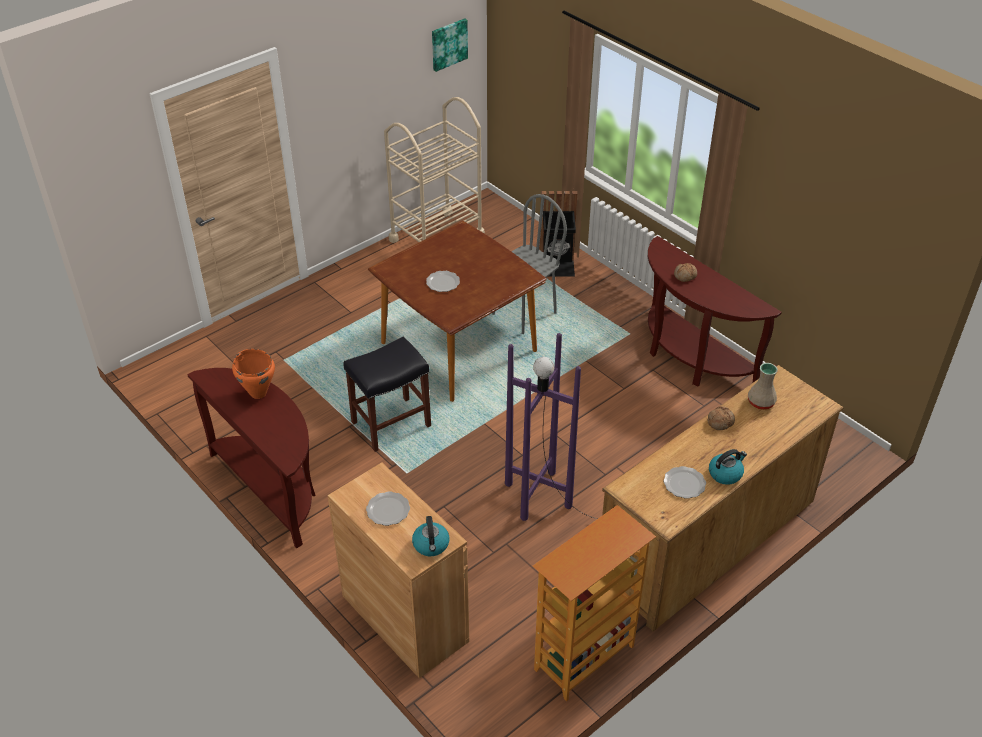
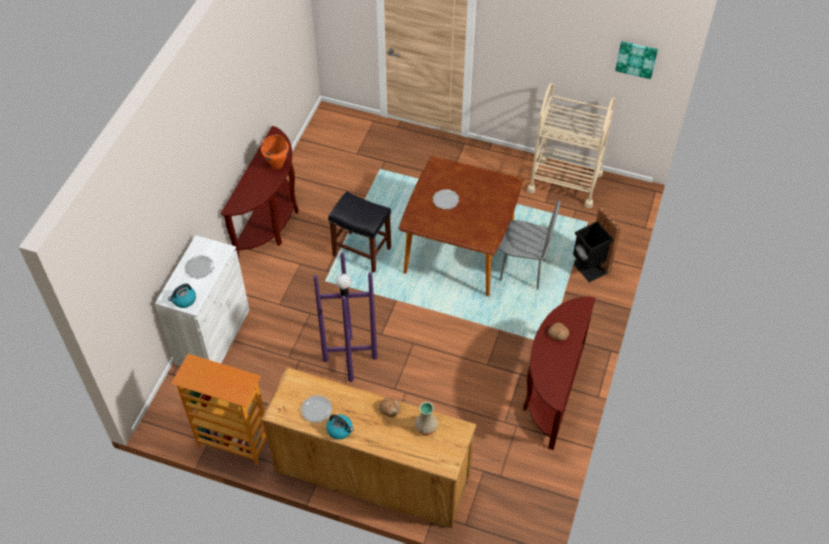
camera: 60 degrees right, 10 degrees up
brown cabinet [328,462,469,678] -> white cabinet [155,235,249,367]

